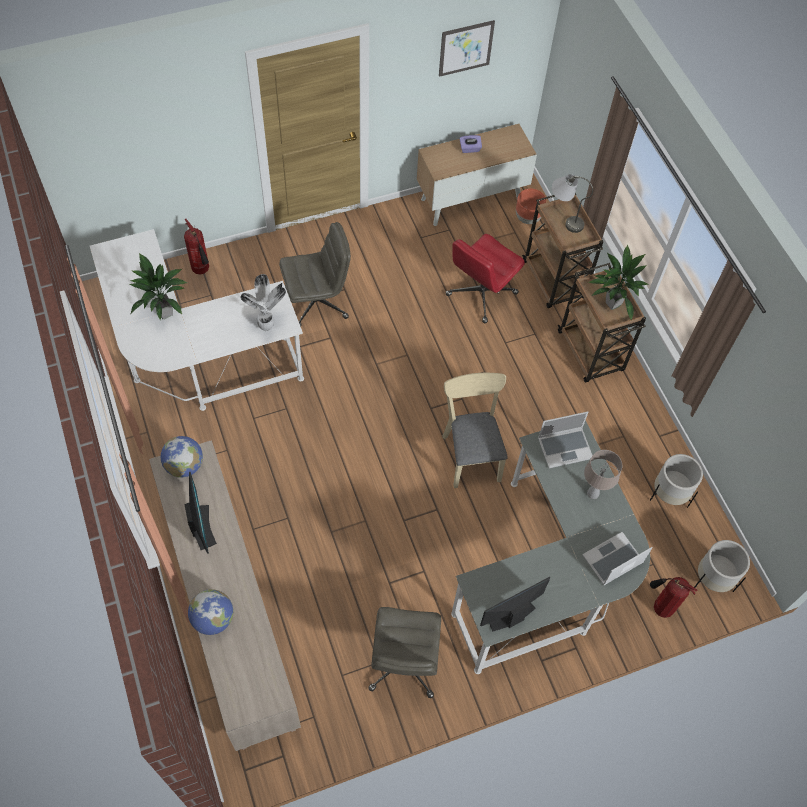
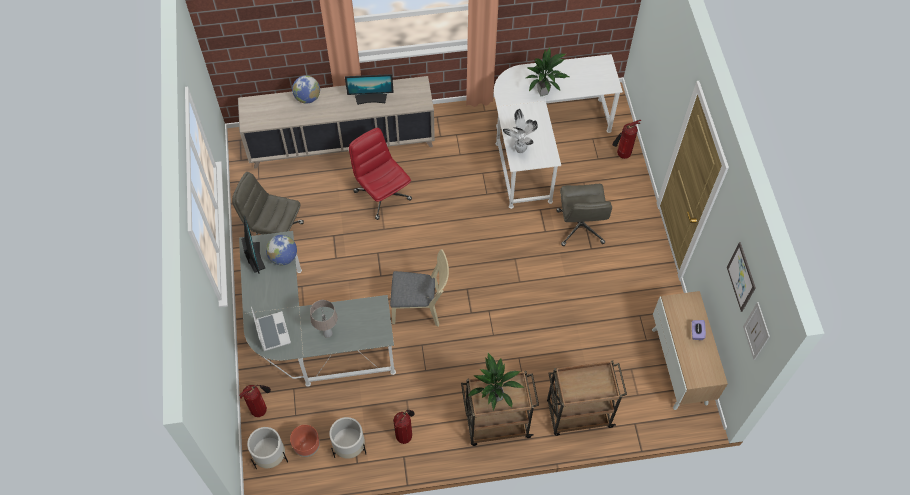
camera: 105 degrees right, 0 degrees up
globe [161,436,203,478] -> globe moved to [266,235,297,265]
red office chair [445,234,525,323] -> red office chair moved to [349,128,412,220]
brown planter [516,189,546,224] -> brown planter moved to [290,425,320,457]
laptop [538,412,592,468] -> none
grey table lamp [552,174,593,233] -> none
none -> fire extinguisher [393,410,415,444]
none -> picture [743,302,770,360]

